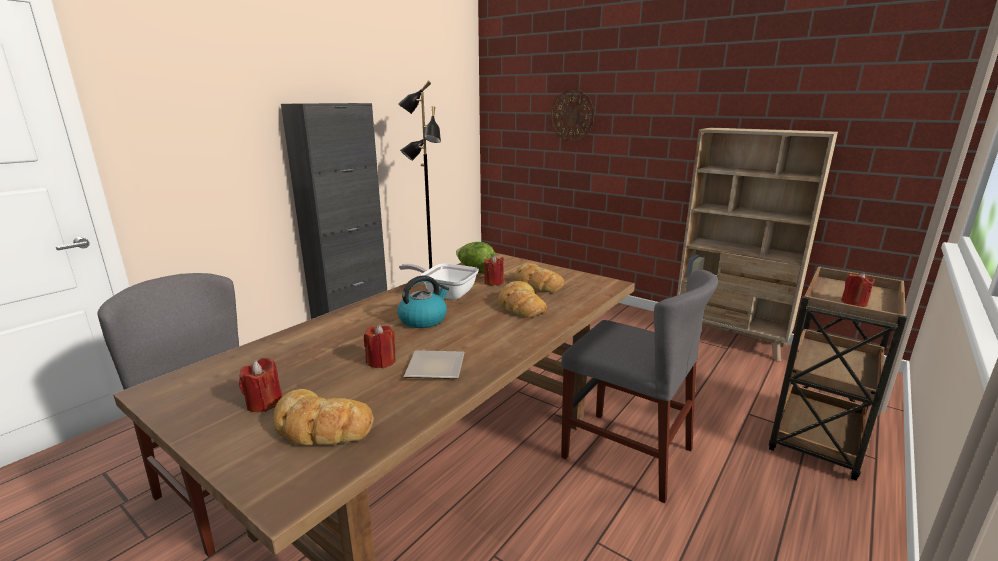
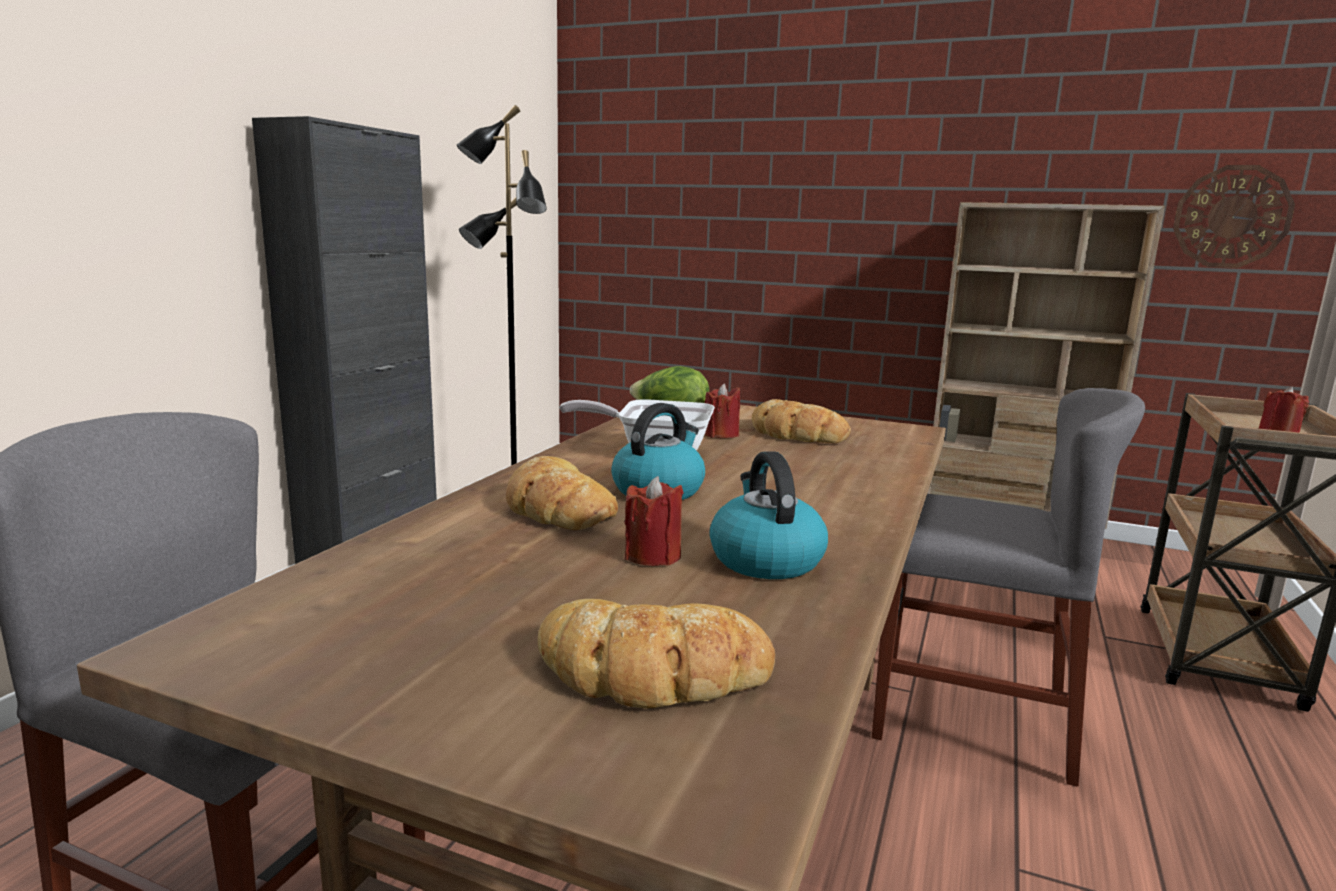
camera: 15 degrees left, 5 degrees down
red candle [239,358,282,412] -> none
plate [404,350,465,379] -> kettle [709,451,828,579]
bread [498,281,547,318] -> bread moved to [506,456,618,530]
wall clock [550,90,595,142] -> wall clock moved to [1173,165,1295,268]

